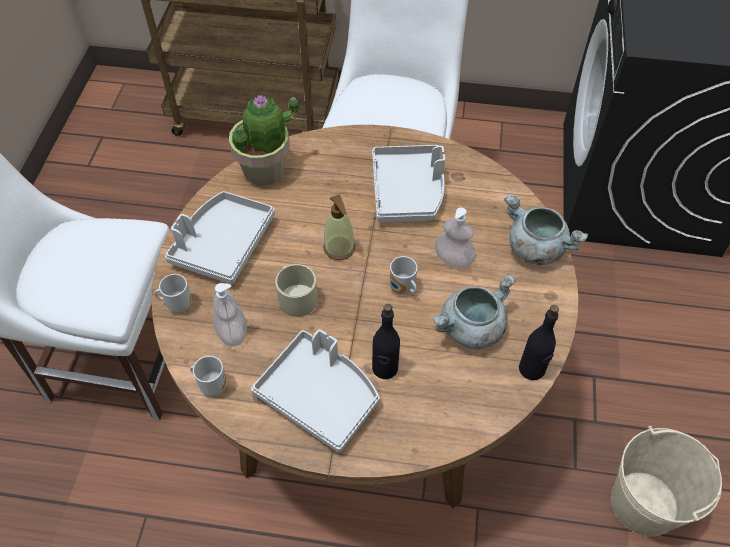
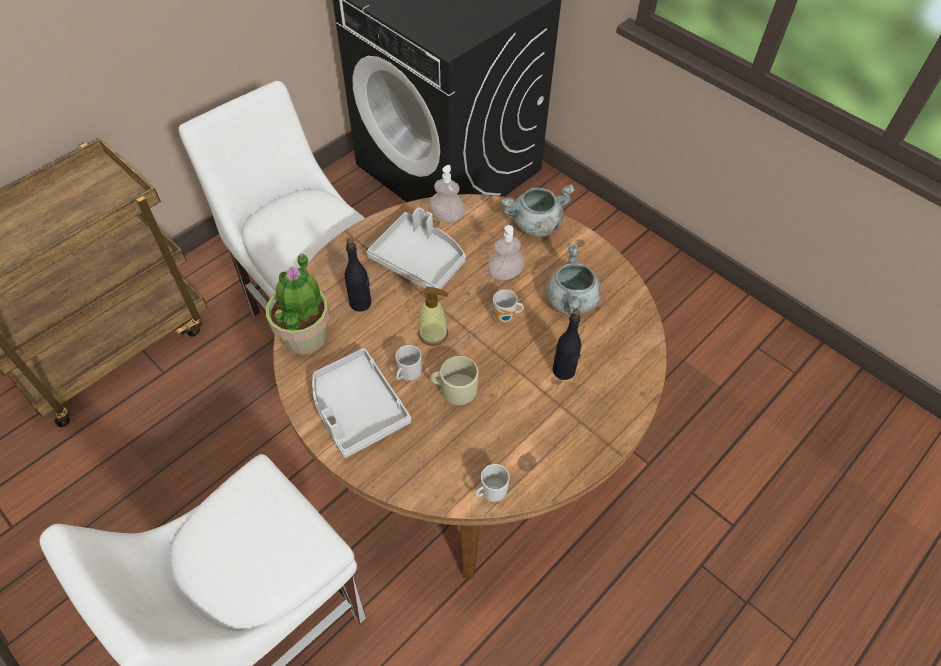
camera: 55 degrees left, 0 degrees up
mug [154,274,192,312] -> mug moved to [395,345,422,381]
soap dispenser [213,283,247,347] -> soap dispenser moved to [429,165,465,222]
grey tray [251,329,380,452] -> none
black bottle [519,305,559,380] -> black bottle moved to [345,238,371,312]
beige bucket [611,426,722,537] -> none

